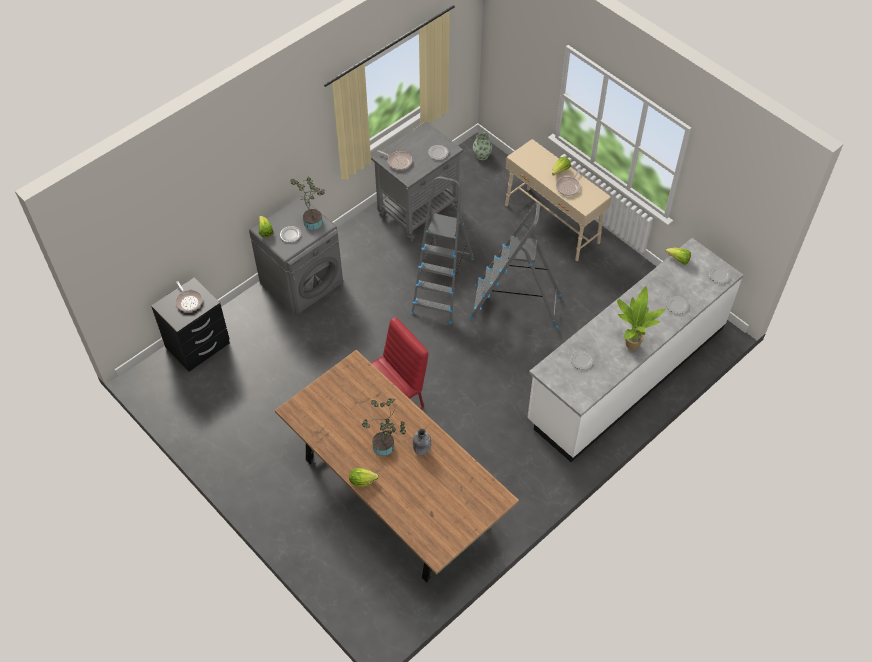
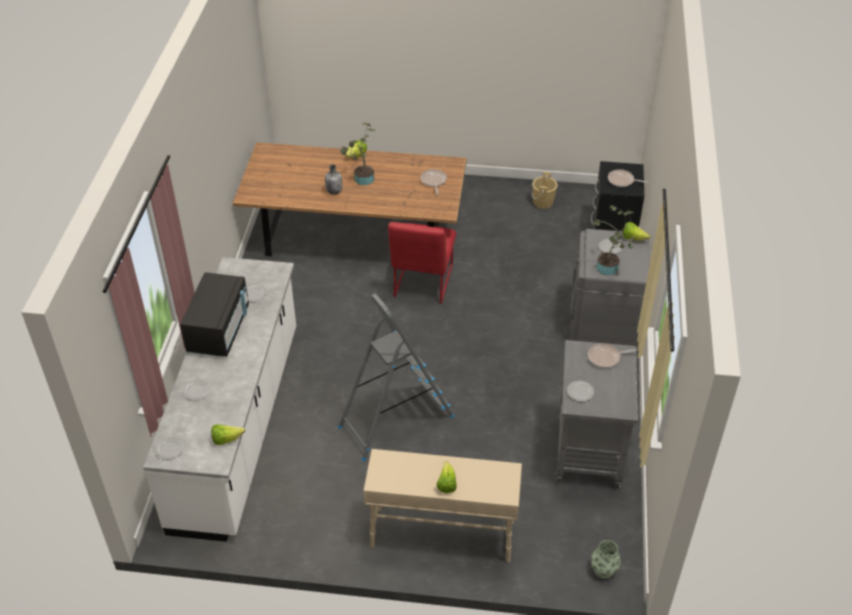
camera: 140 degrees right, 10 degrees down
grey step ladder [411,177,474,324] -> none
frying pan [556,169,581,196] -> frying pan moved to [420,169,447,195]
potted plant [617,286,666,350] -> black microwave [180,272,249,357]
none -> beige bucket [532,172,558,209]

